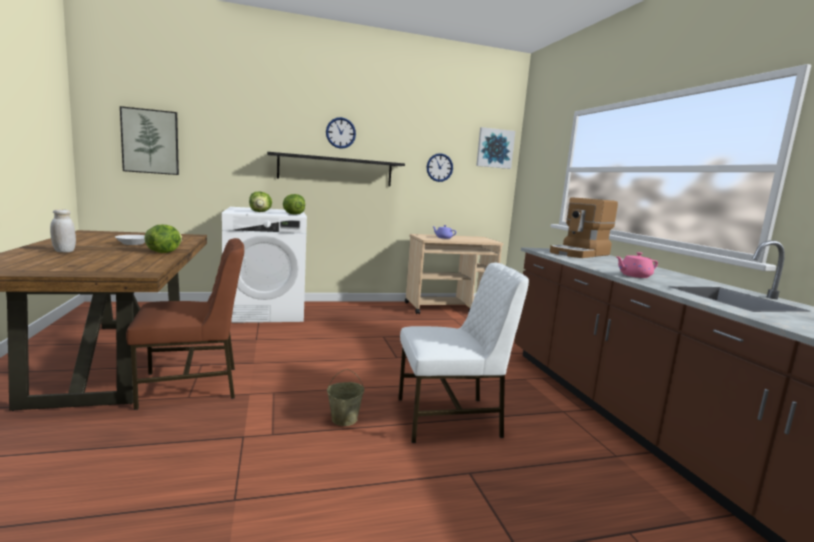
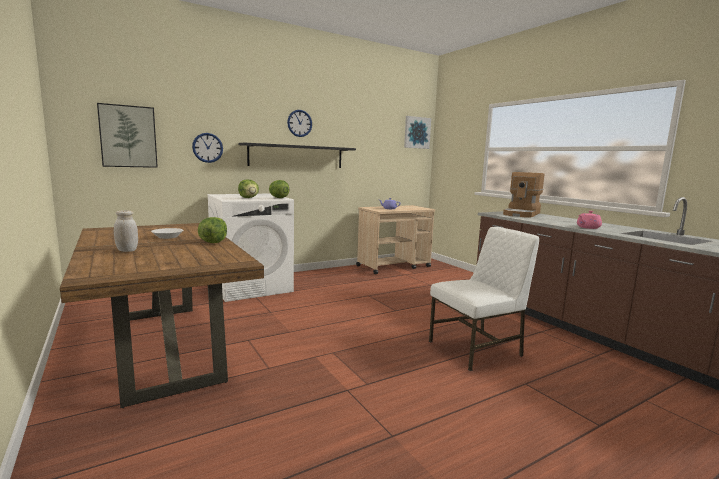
camera: 15 degrees left, 0 degrees up
brown chair [126,238,244,410] -> none
beige bucket [327,369,364,426] -> none
wall clock [427,153,453,182] -> wall clock moved to [192,133,223,163]

